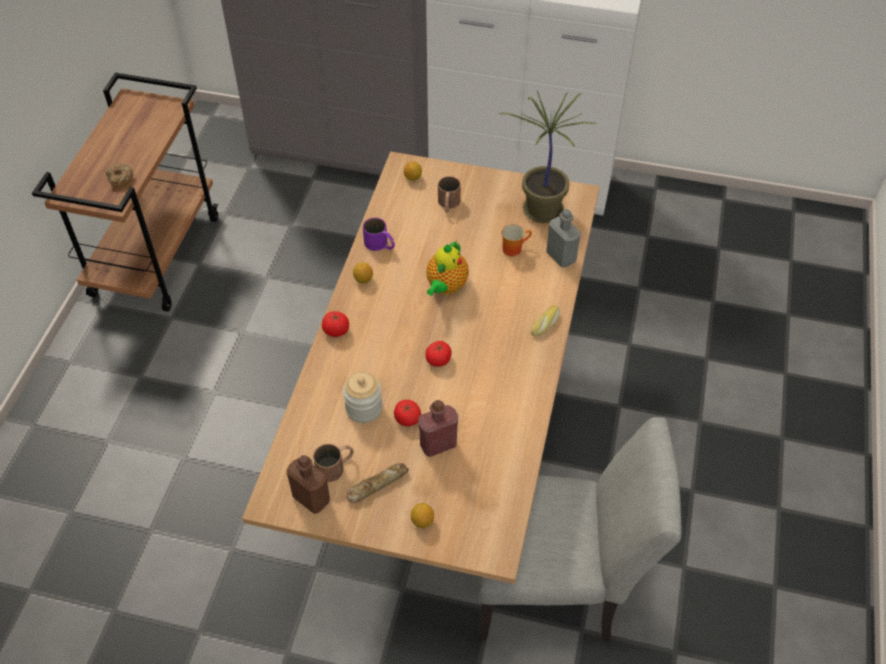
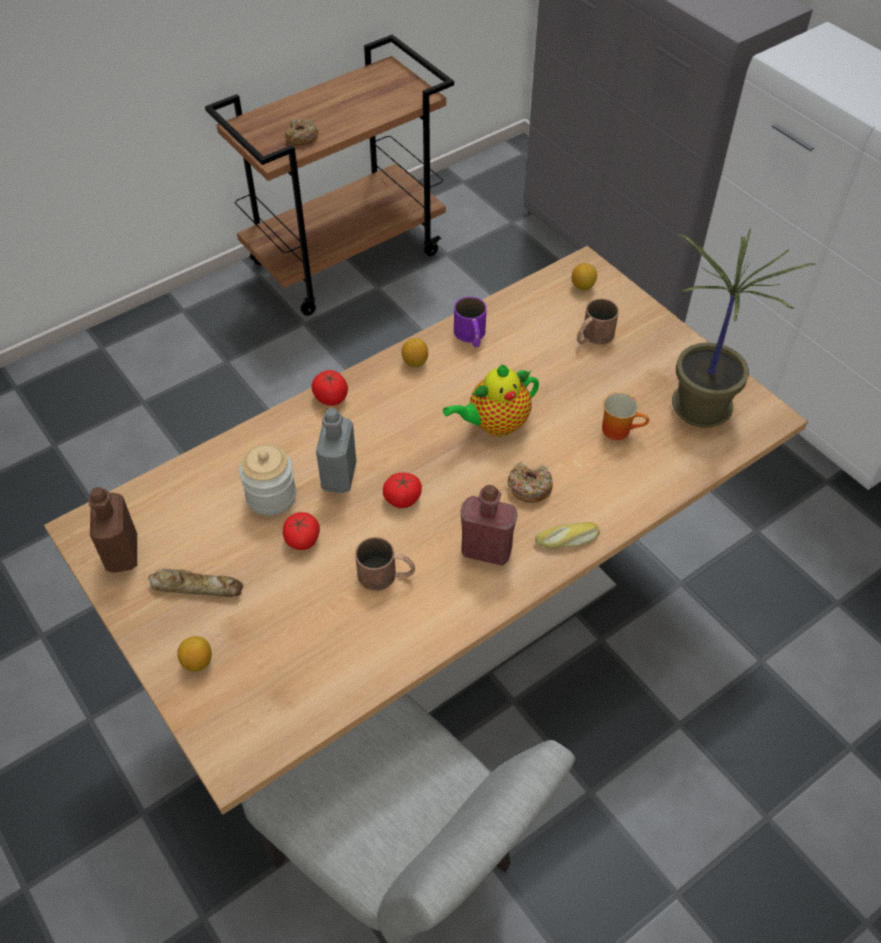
camera: 40 degrees right, 0 degrees up
brown mug [313,444,354,482] -> brown mug moved to [355,537,415,591]
red bottle [418,400,458,457] -> red bottle moved to [460,485,518,566]
grey bottle [546,209,581,267] -> grey bottle moved to [316,408,356,493]
none -> donut [508,462,553,503]

